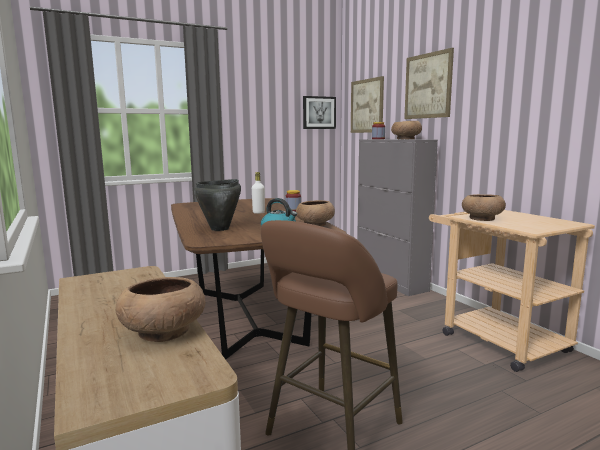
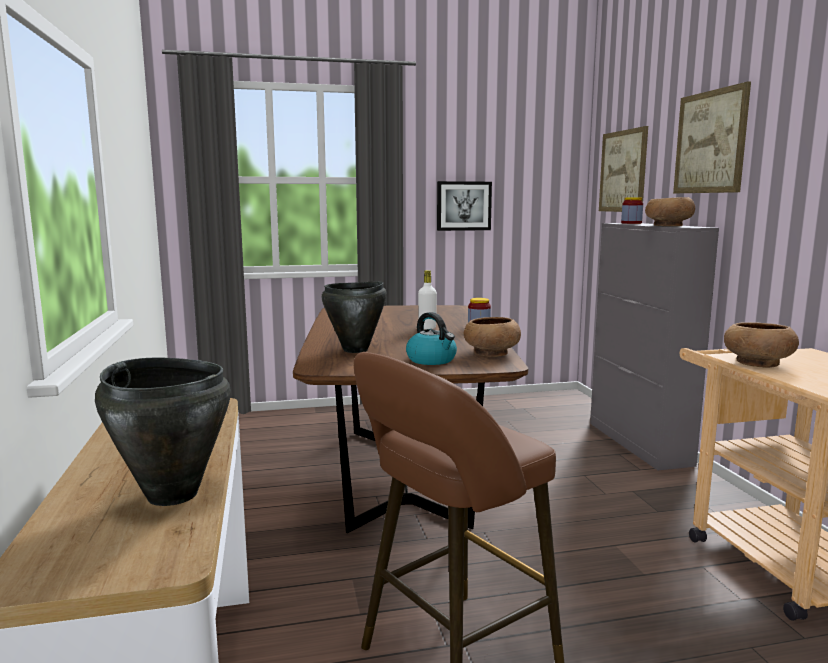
camera: 15 degrees right, 0 degrees up
brown bowl [116,277,206,342] -> black cooking pot [95,358,231,506]
picture [303,96,336,129] -> picture moved to [437,181,492,231]

